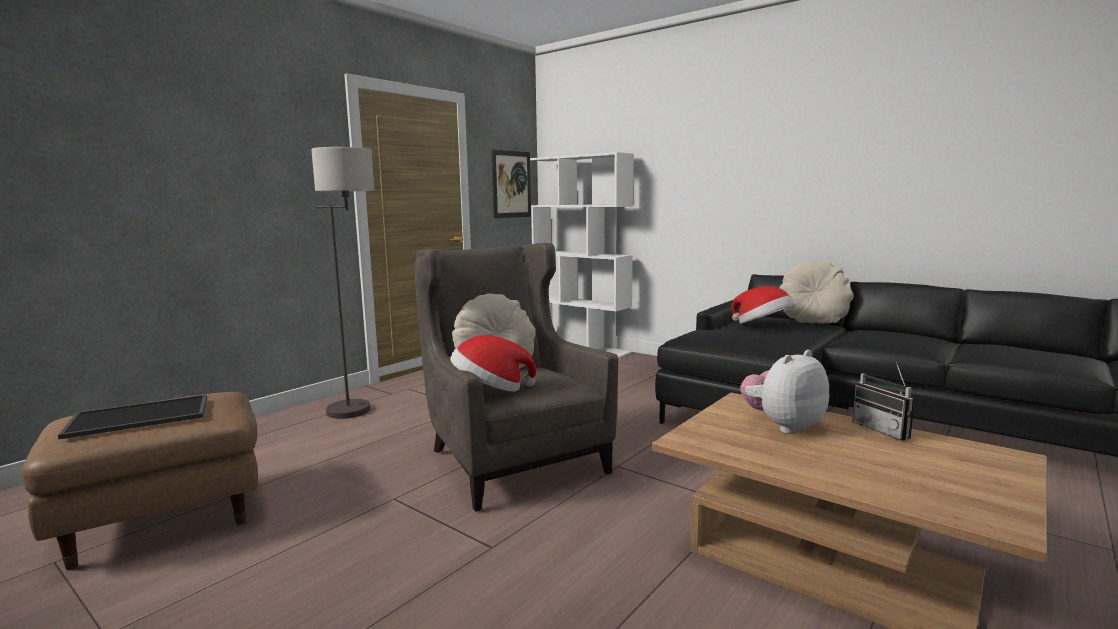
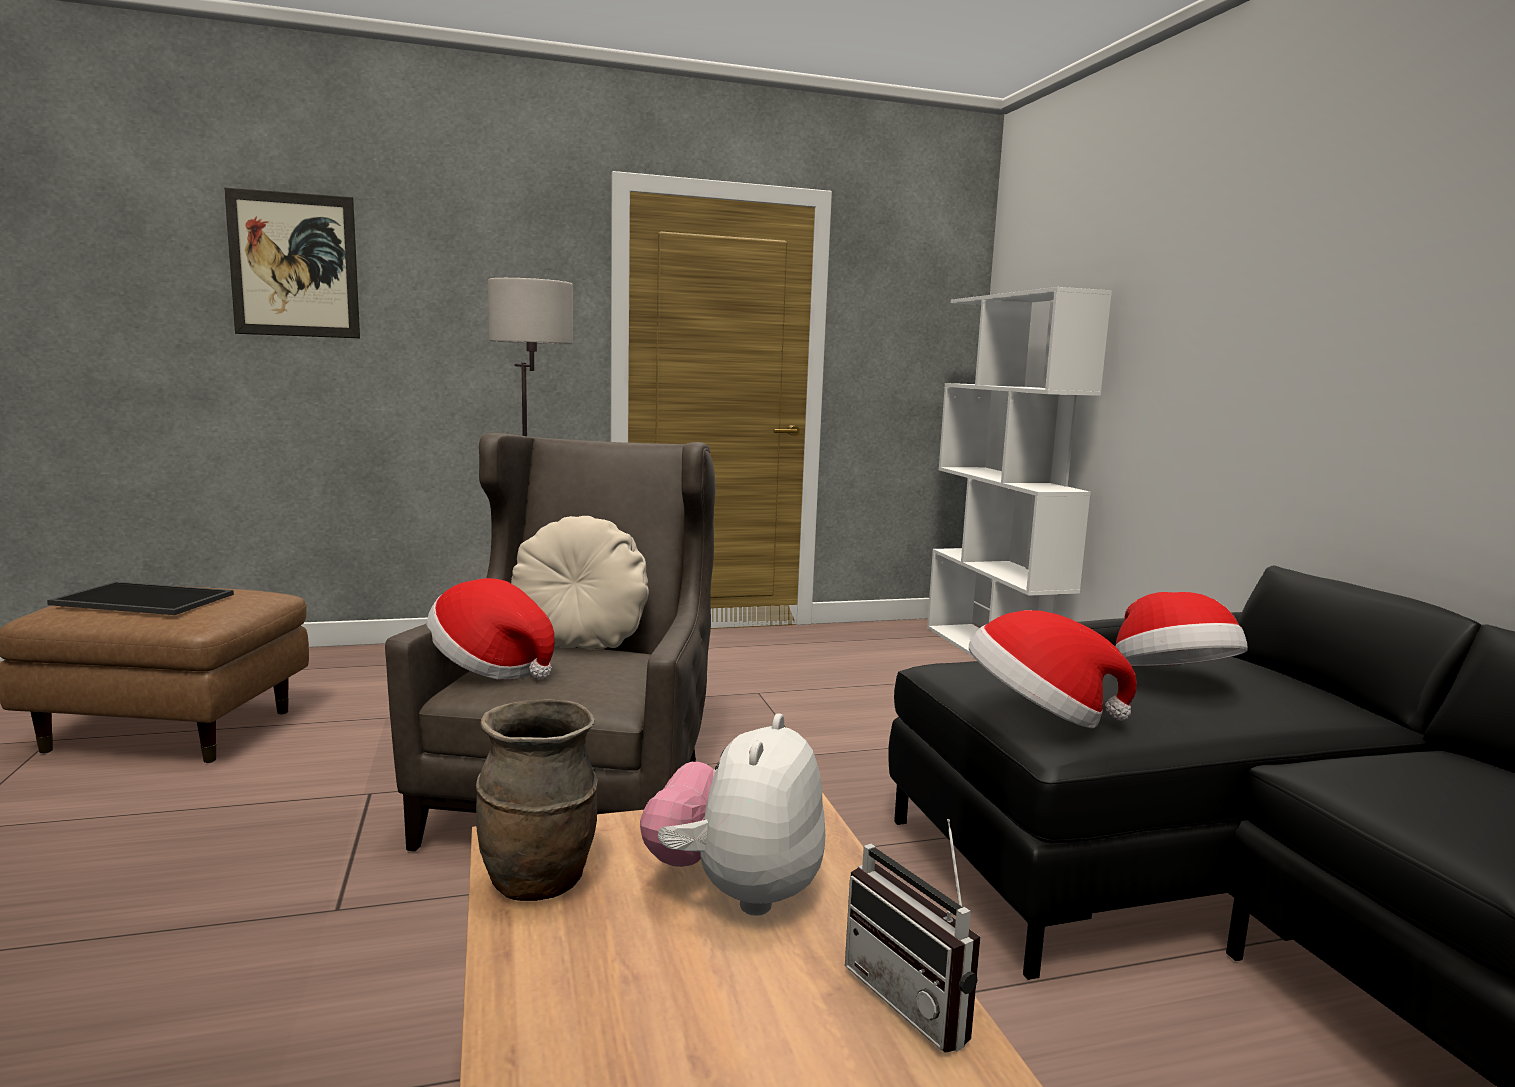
camera: 35 degrees right, 0 degrees up
picture [491,149,531,218] -> picture moved to [224,187,360,338]
plush toy [740,350,829,434] -> plush toy turned 75 degrees counterclockwise [640,713,825,916]
beige pillow [780,260,854,324] -> none
radio [852,362,915,441] -> radio turned 45 degrees counterclockwise [845,819,980,1053]
none -> brown vase [476,699,598,901]
none -> hat [969,610,1137,728]

